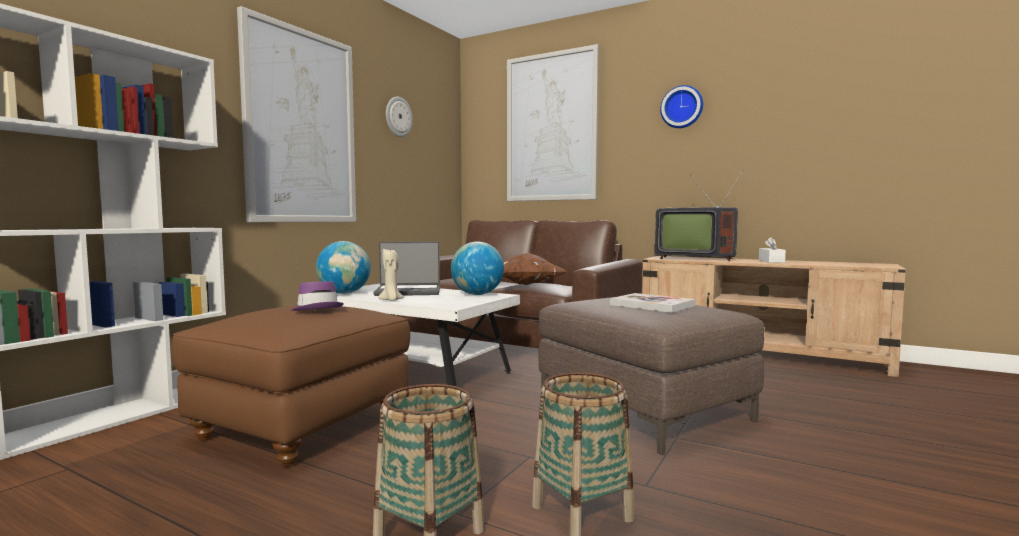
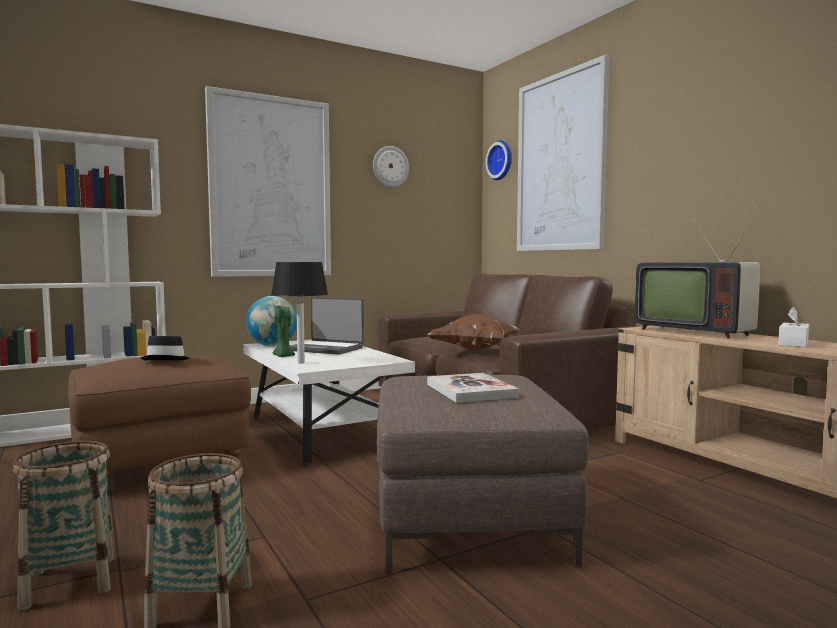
camera: 30 degrees right, 0 degrees up
purple hat [291,281,344,311] -> black hat [141,336,190,360]
beige candle [378,248,404,301] -> green candle [273,306,295,357]
globe [451,241,504,295] -> none
wall clock [660,85,703,128] -> wall clock moved to [485,140,512,180]
none -> black table lamp [271,262,328,363]

